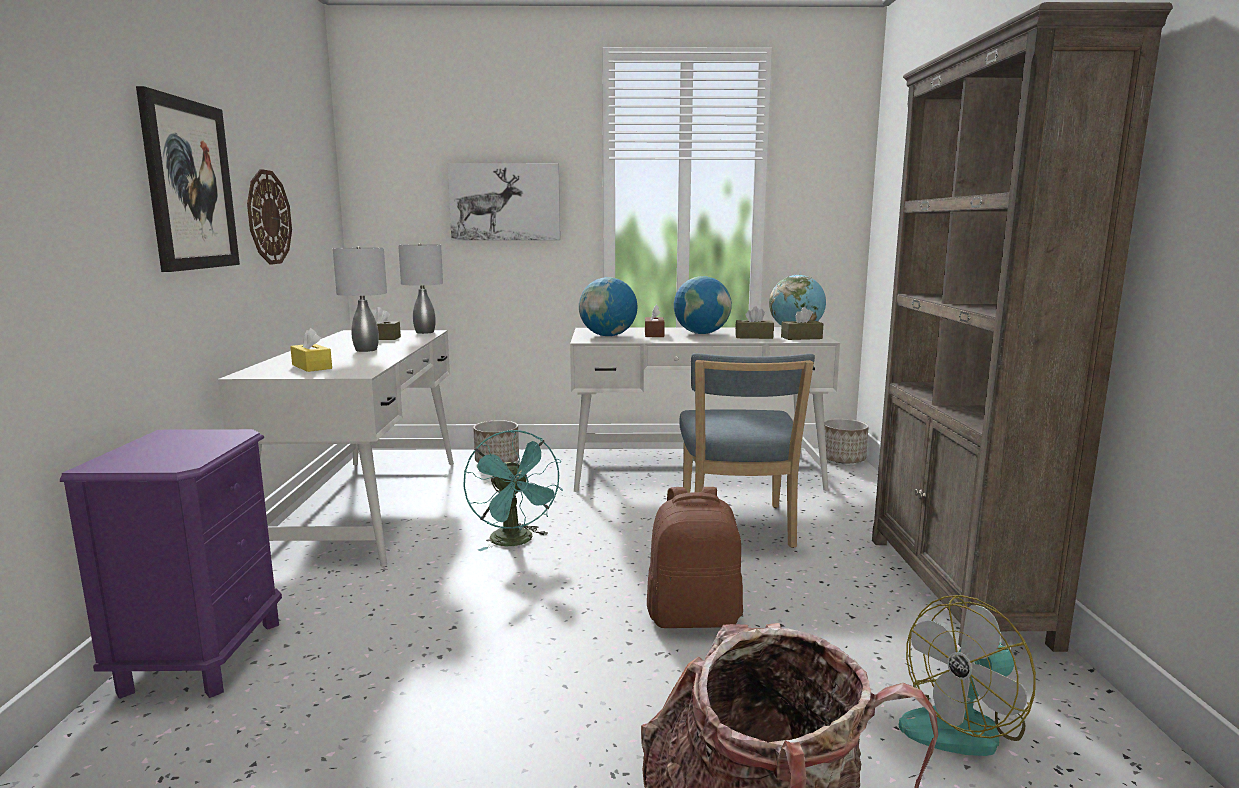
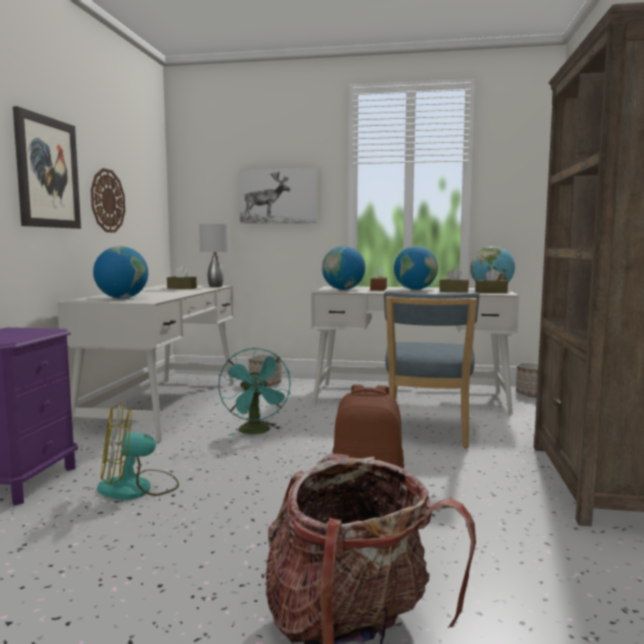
camera: 10 degrees right, 5 degrees down
yellow tissue box [290,328,332,372] -> globe [93,246,148,299]
grey table lamp [333,246,387,352] -> none
fan [899,595,1036,756] -> fan moved to [97,403,179,500]

